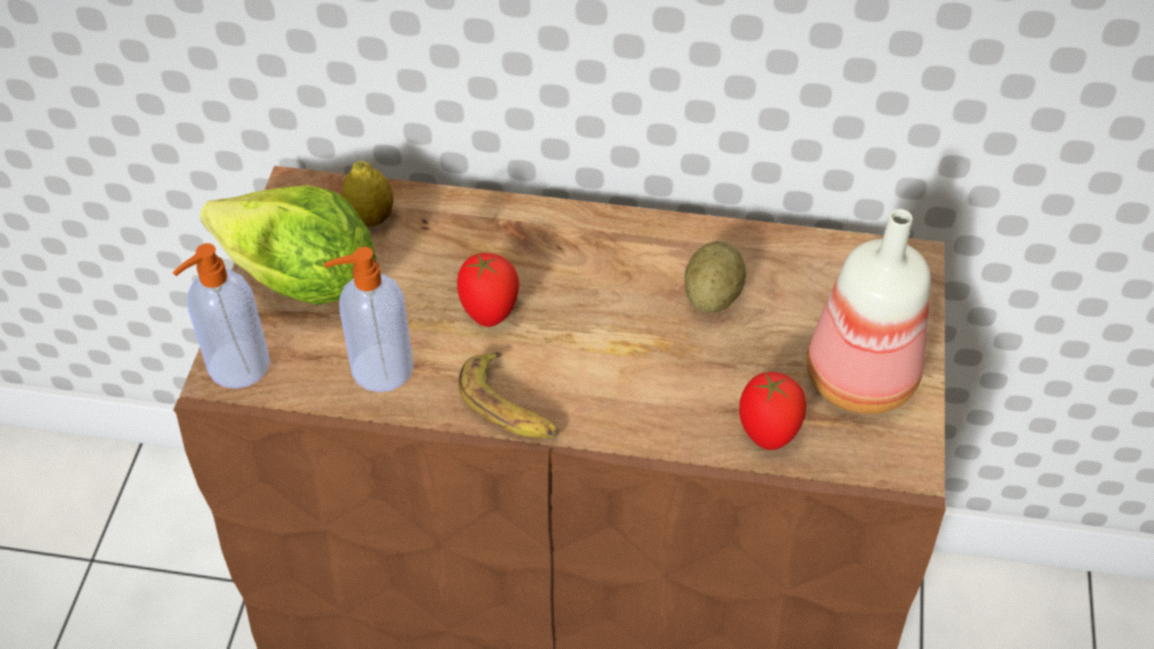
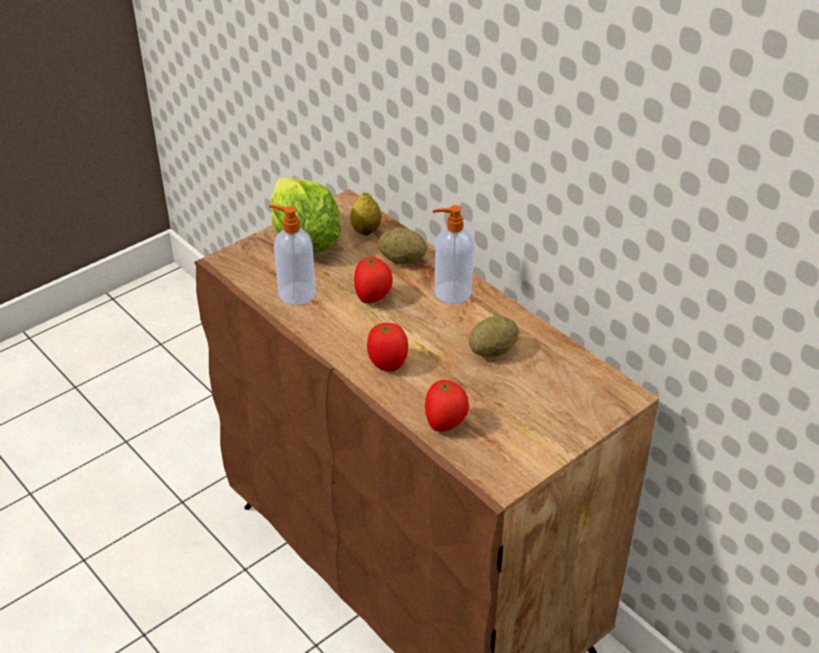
camera: 40 degrees right, 10 degrees down
soap dispenser [173,243,270,389] -> soap dispenser moved to [433,205,474,304]
banana [458,352,559,438] -> none
bottle [807,209,931,414] -> none
none -> tomato [367,323,408,372]
none -> potato [378,227,427,264]

